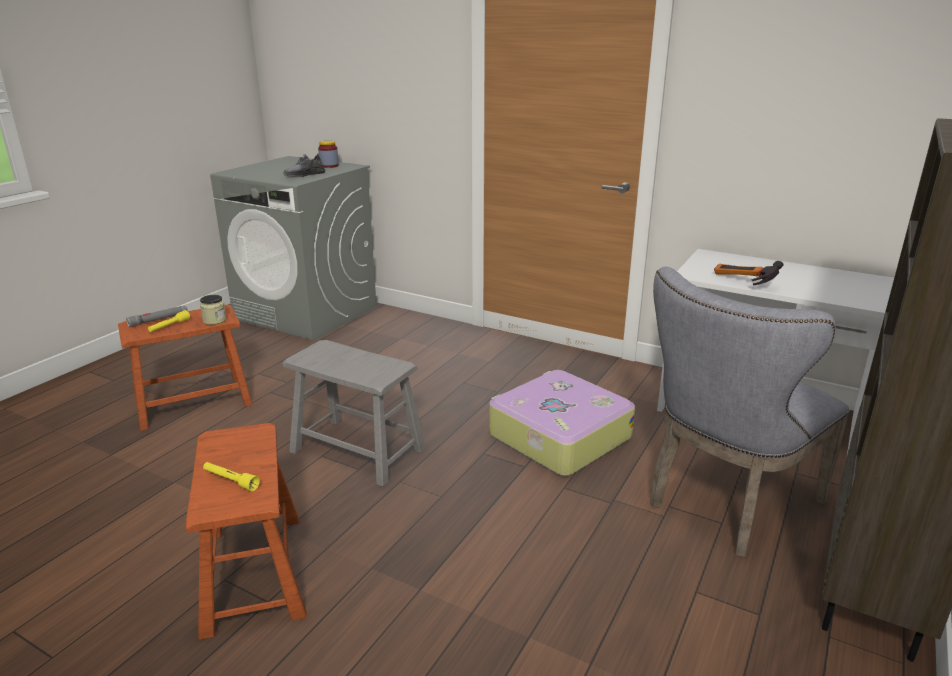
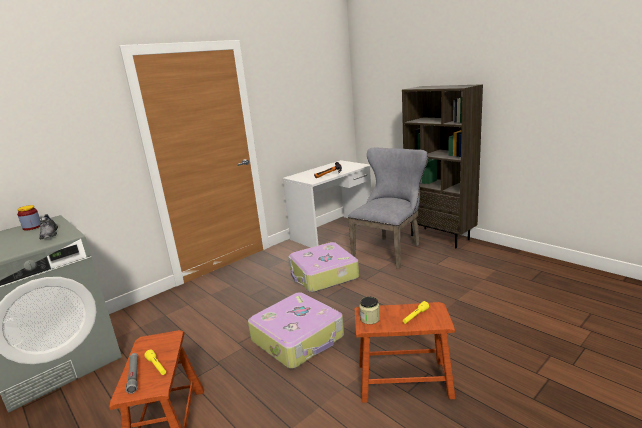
camera: 70 degrees left, 5 degrees down
jar [200,295,227,325] -> jar moved to [359,297,380,324]
grey stool [283,340,426,486] -> suitcase [248,292,344,369]
grey chair [650,267,850,557] -> grey chair turned 120 degrees counterclockwise [348,148,428,269]

